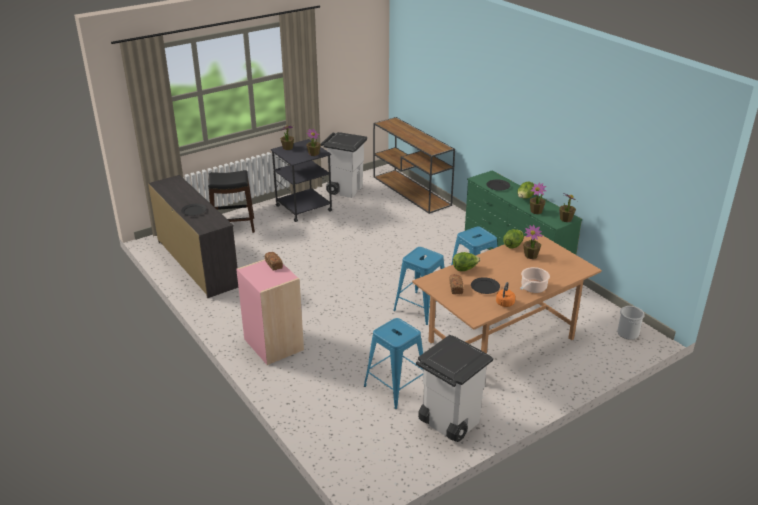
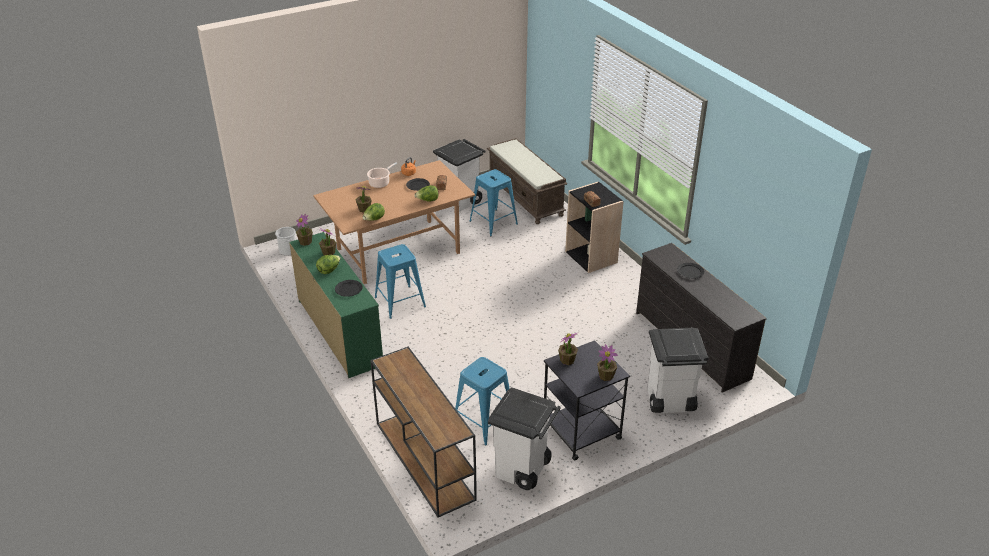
camera: 175 degrees left, 5 degrees up
black stool [208,170,255,233] -> white trash can [647,328,709,413]
pink bookcase [236,259,304,365] -> black bookcase [565,181,624,273]
blue stool [393,247,445,325] -> blue stool moved to [455,357,510,446]
none -> brown bench [487,138,567,224]

